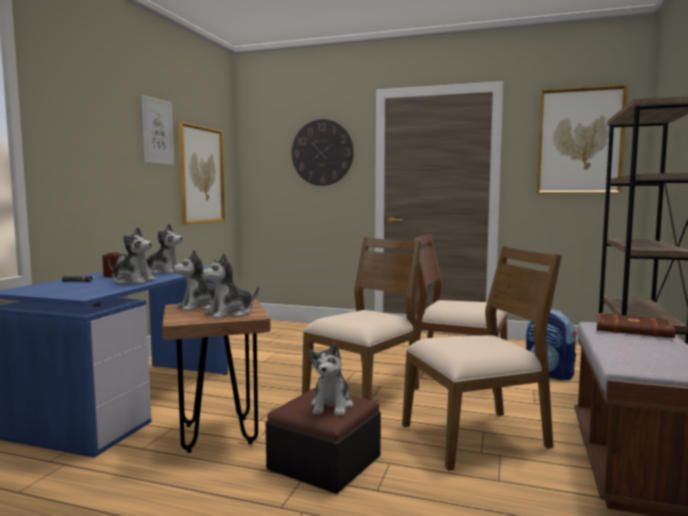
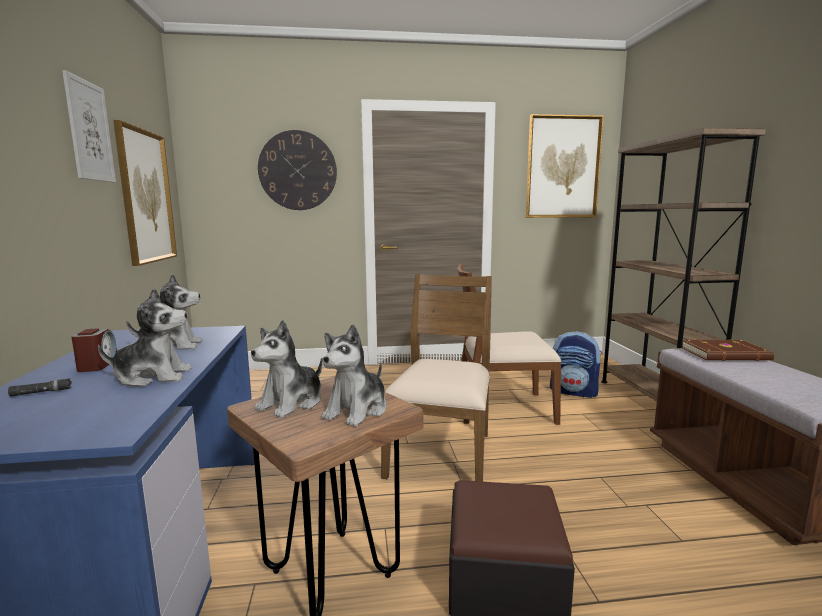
camera: 25 degrees left, 5 degrees up
plush toy [309,342,353,416] -> none
brown chair [402,246,562,471] -> none

